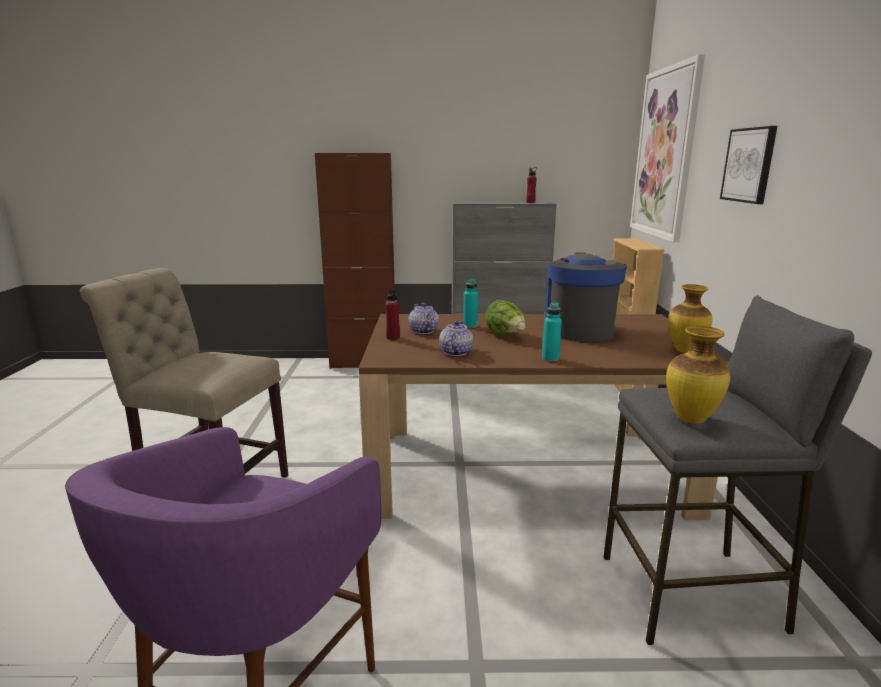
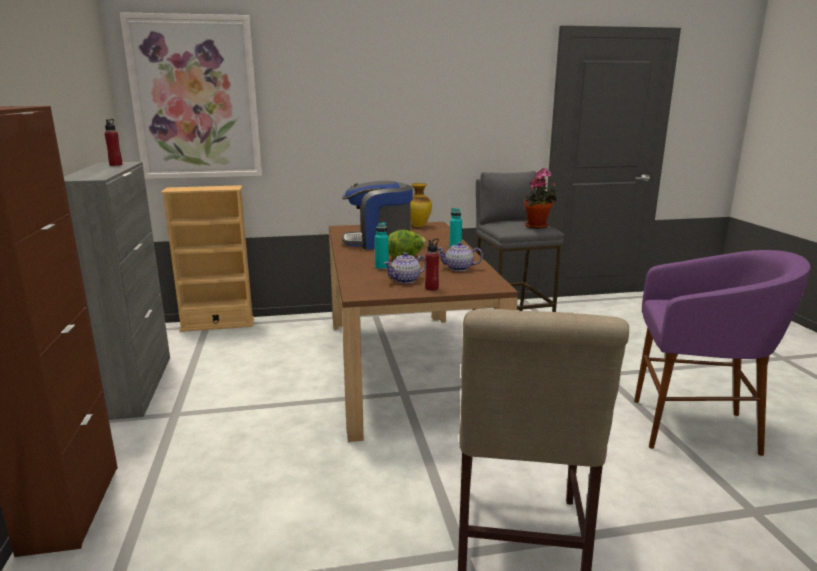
camera: 100 degrees left, 0 degrees up
vase [666,326,730,424] -> potted plant [524,168,557,229]
picture [720,126,777,204] -> none

